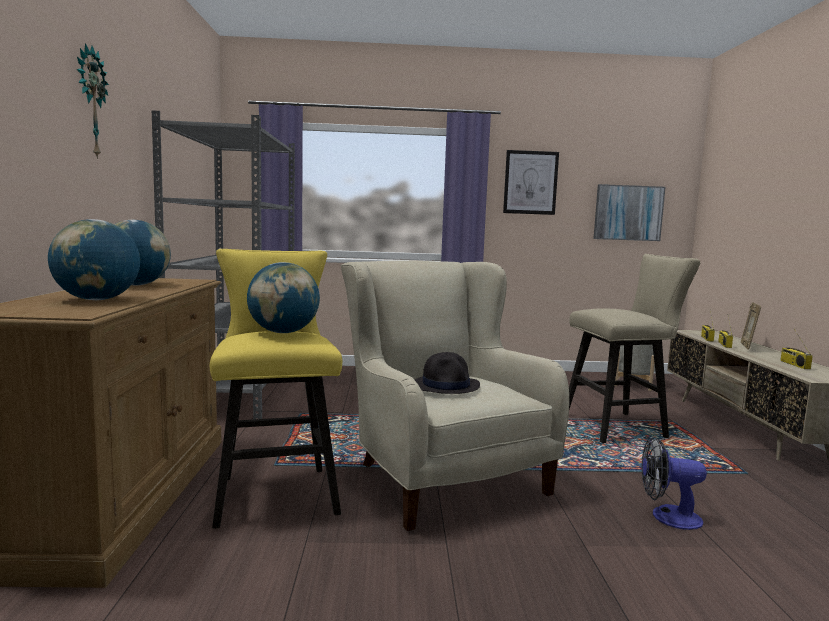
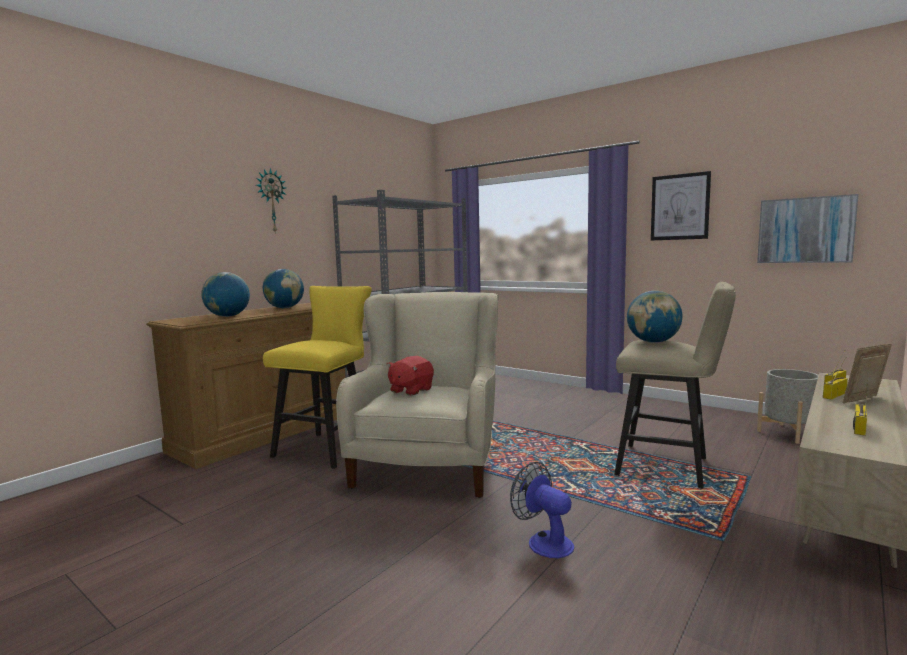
camera: 40 degrees right, 0 degrees up
globe [247,262,320,333] -> globe moved to [627,291,682,343]
black hat [415,352,480,394] -> red plush toy [387,356,434,396]

